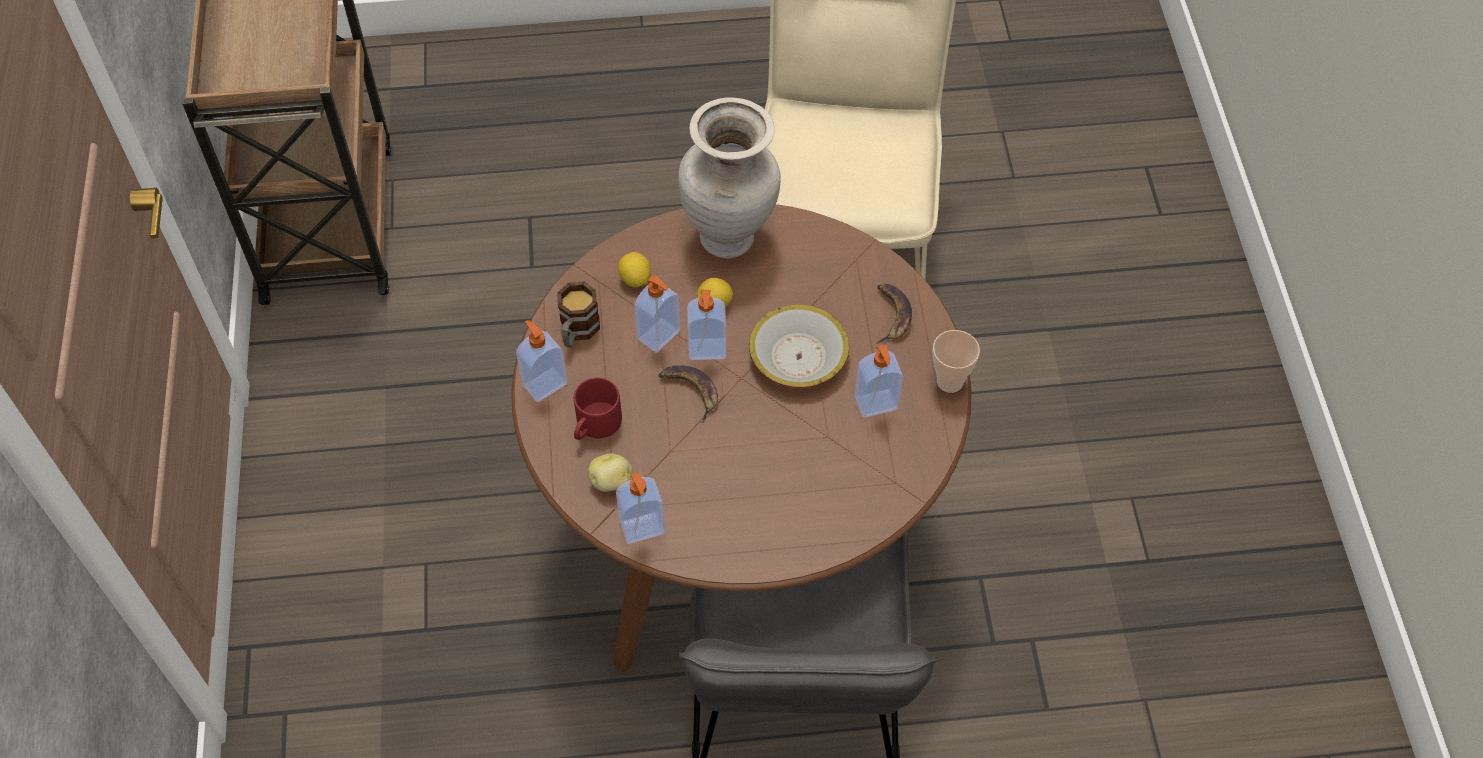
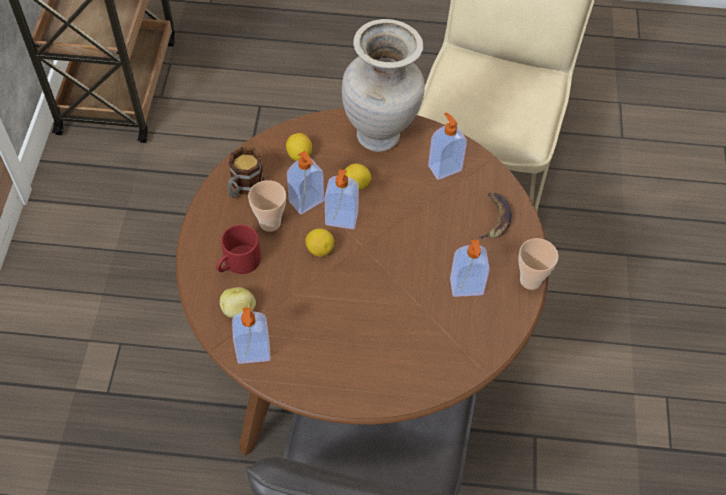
camera: 10 degrees right, 0 degrees up
soap dispenser [516,320,568,402] -> soap dispenser moved to [428,113,467,180]
banana [658,365,718,423] -> lemon [305,228,334,257]
bowl [749,304,849,388] -> none
none -> cup [248,180,286,232]

